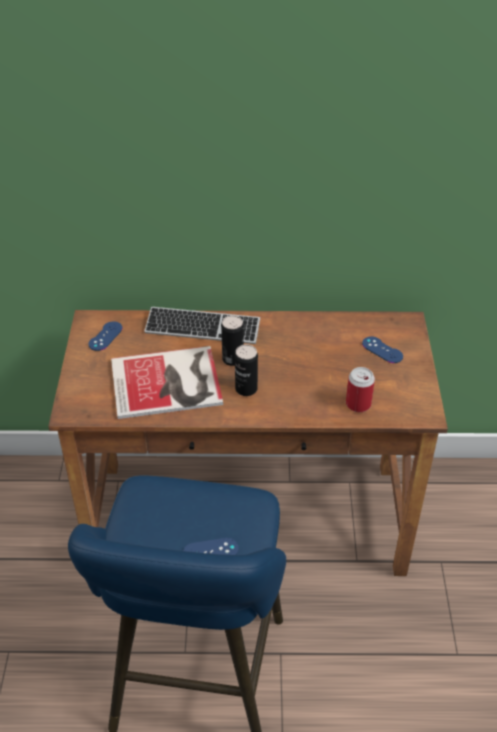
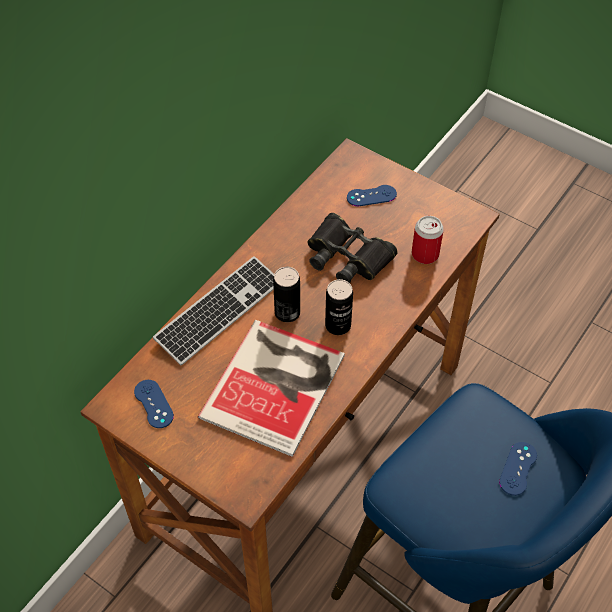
camera: 55 degrees left, 10 degrees up
none -> black binoculars [307,213,398,283]

